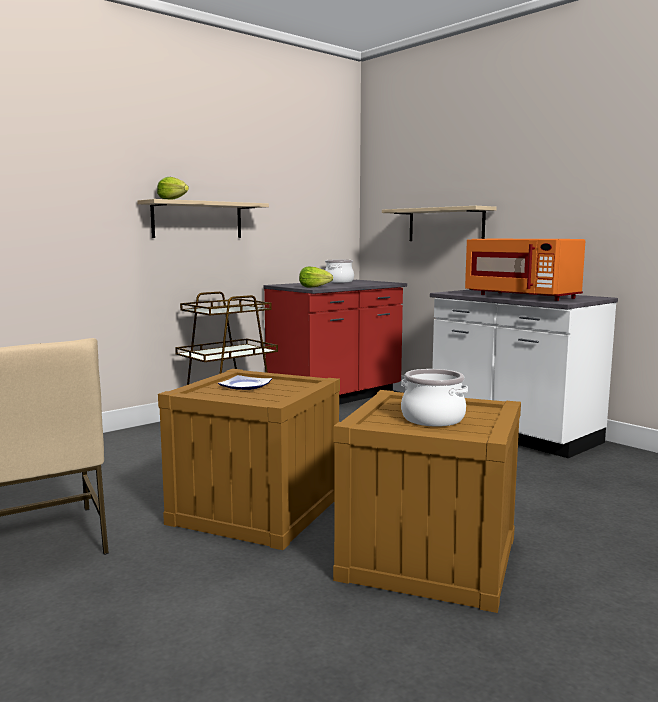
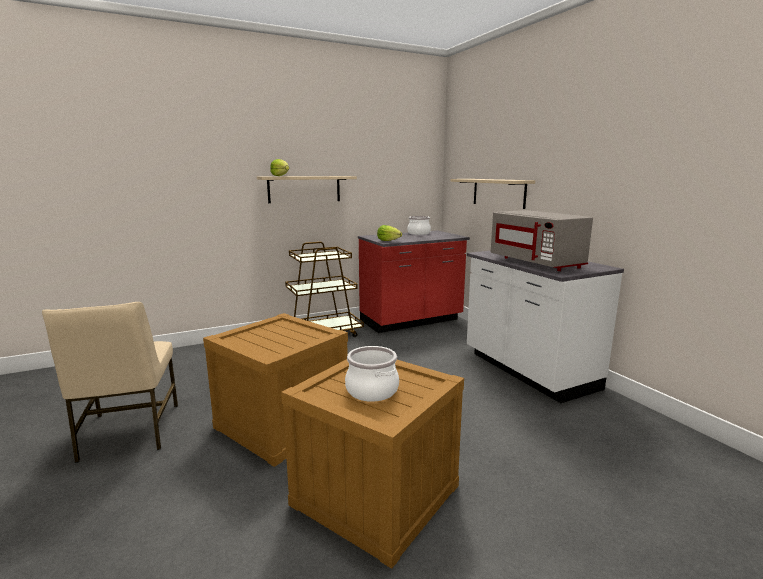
camera: 15 degrees right, 5 degrees up
plate [218,375,272,390] -> none
orange microwave [465,239,585,301] -> grey microwave [491,210,593,271]

